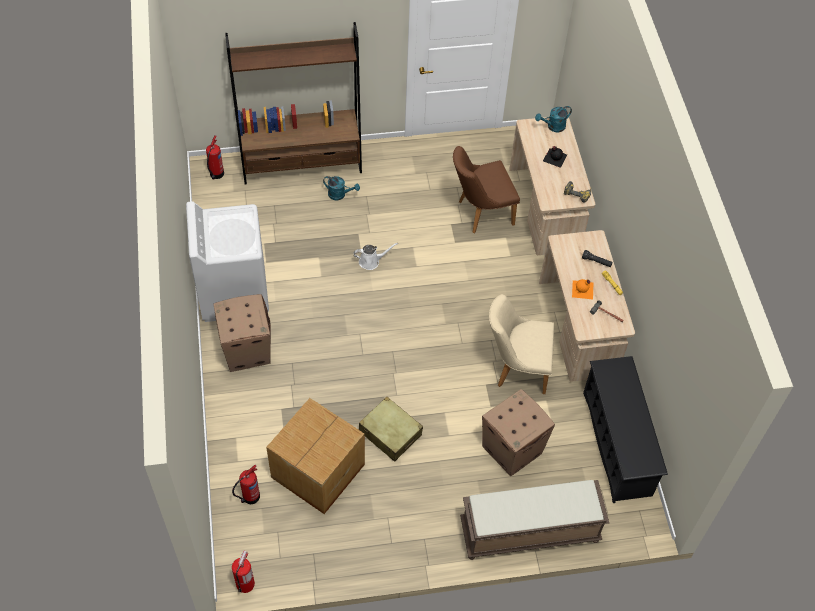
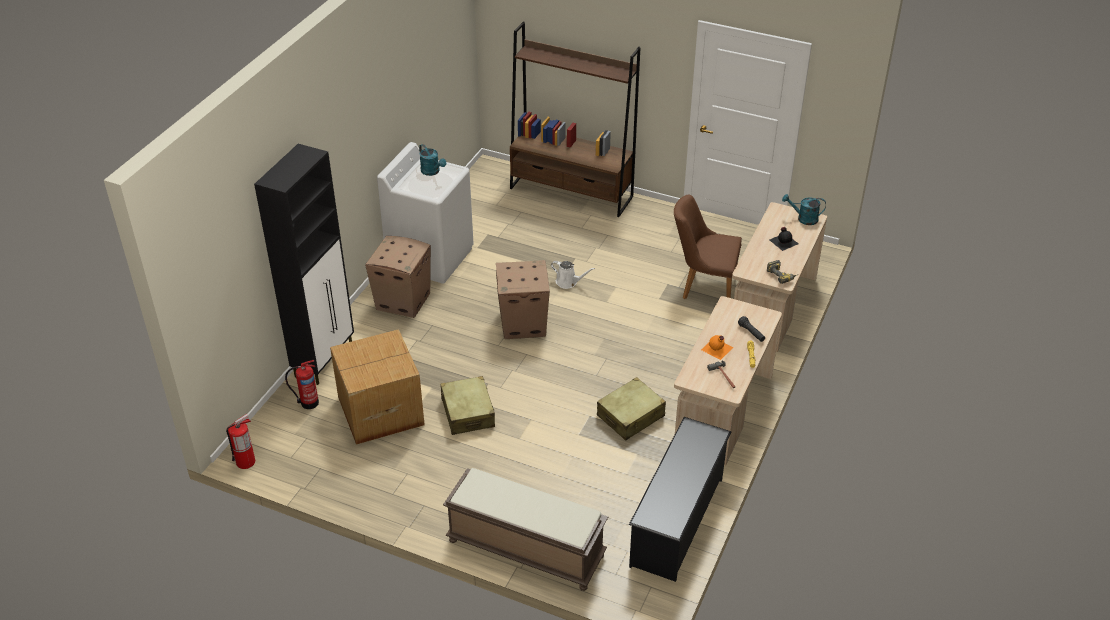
camera: 35 degrees right, 15 degrees down
fire extinguisher [206,135,224,180] -> none
turquoise watering can [323,176,360,200] -> turquoise watering can moved to [419,144,446,176]
cardboard box [482,389,555,476] -> cardboard box moved to [496,260,550,339]
beige chair [489,294,554,394] -> beige suitcase [597,377,666,441]
none -> black cabinet [254,144,354,385]

